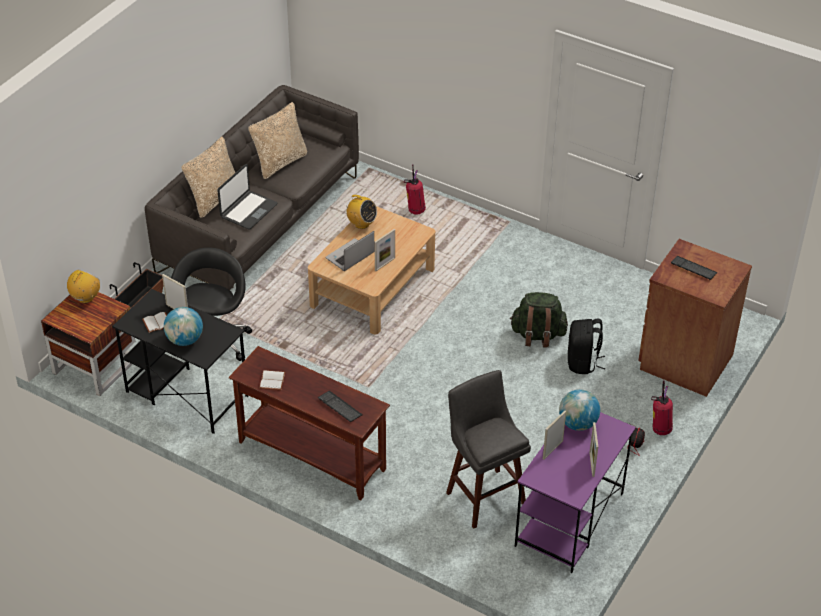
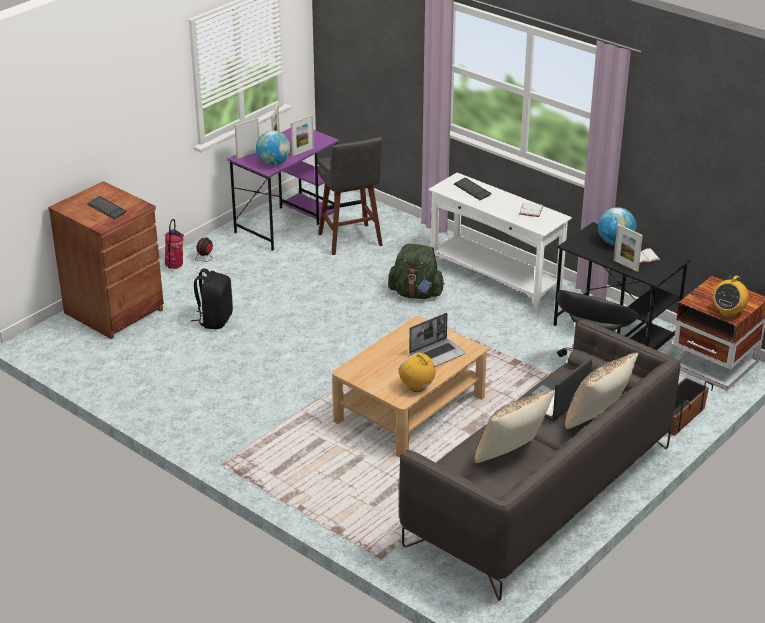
camera: 170 degrees left, 10 degrees down
brown console table [229,346,390,500] -> white console table [428,173,572,311]
picture frame [374,229,395,271] -> picture frame moved to [235,118,259,159]
fire extinguisher [404,164,426,215] -> none
green backpack [510,292,568,347] -> green backpack moved to [388,244,445,299]

